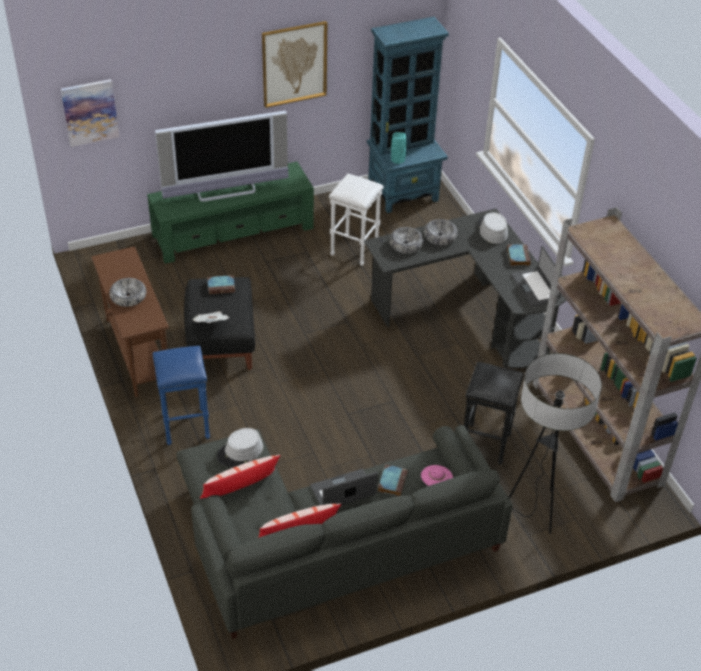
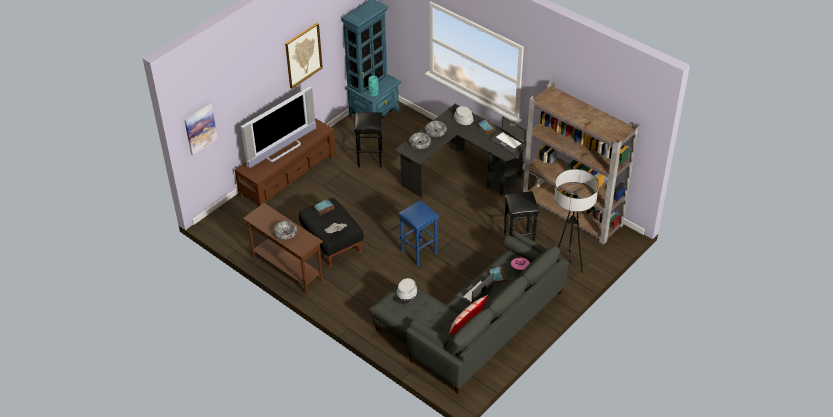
camera: 25 degrees left, 0 degrees up
green tv stand [147,161,314,264] -> brown tv stand [235,118,336,207]
blue stool [153,346,210,445] -> blue stool moved to [398,200,439,266]
pillow [200,455,280,499] -> none
white stool [329,174,384,266] -> black stool [354,112,382,167]

